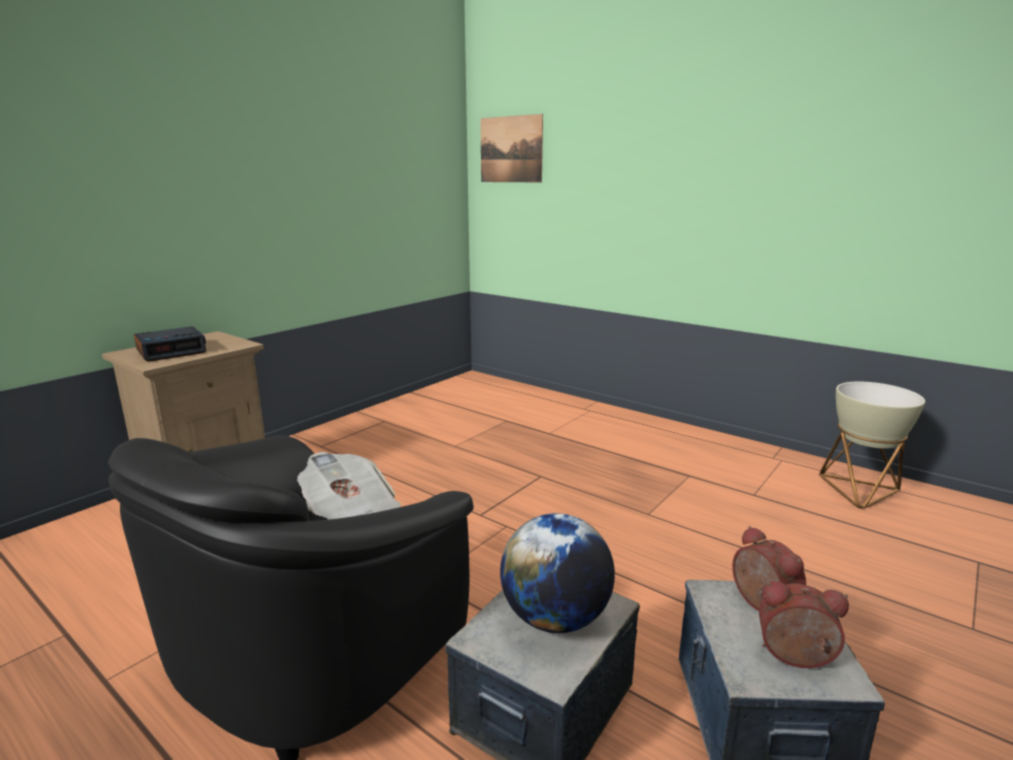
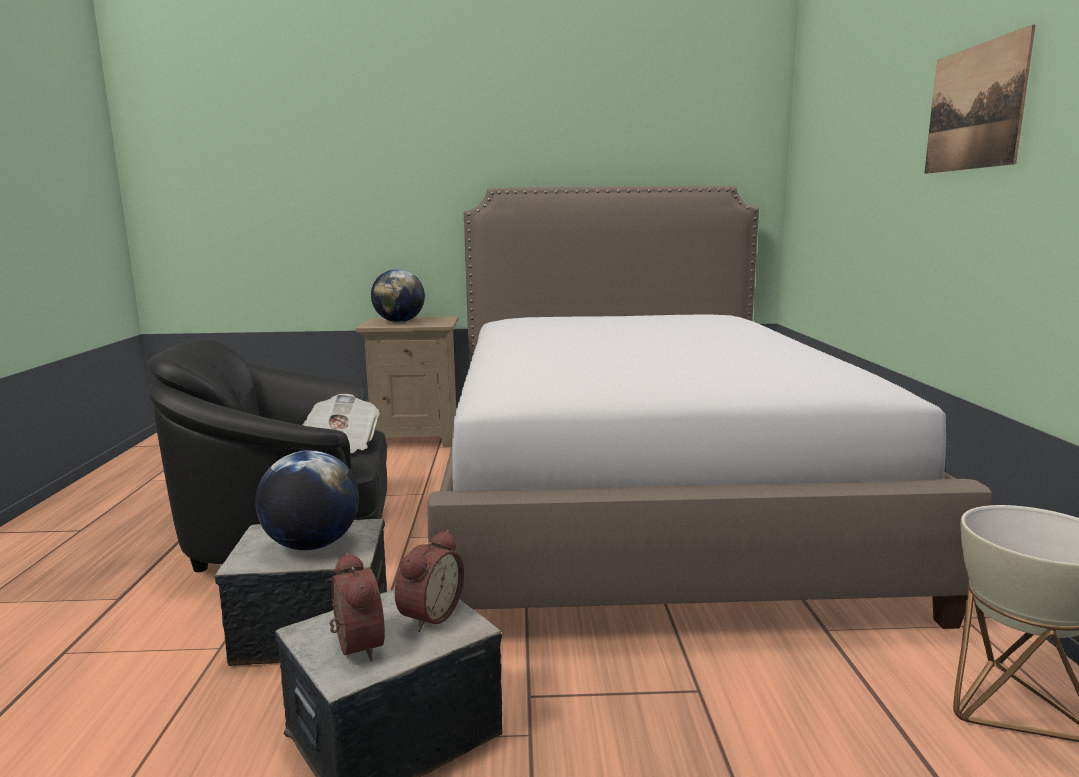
camera: 50 degrees right, 5 degrees down
alarm clock [134,326,206,362] -> globe [371,269,425,322]
picture [480,114,543,182] -> picture moved to [924,25,1035,174]
none -> bed [428,186,992,629]

